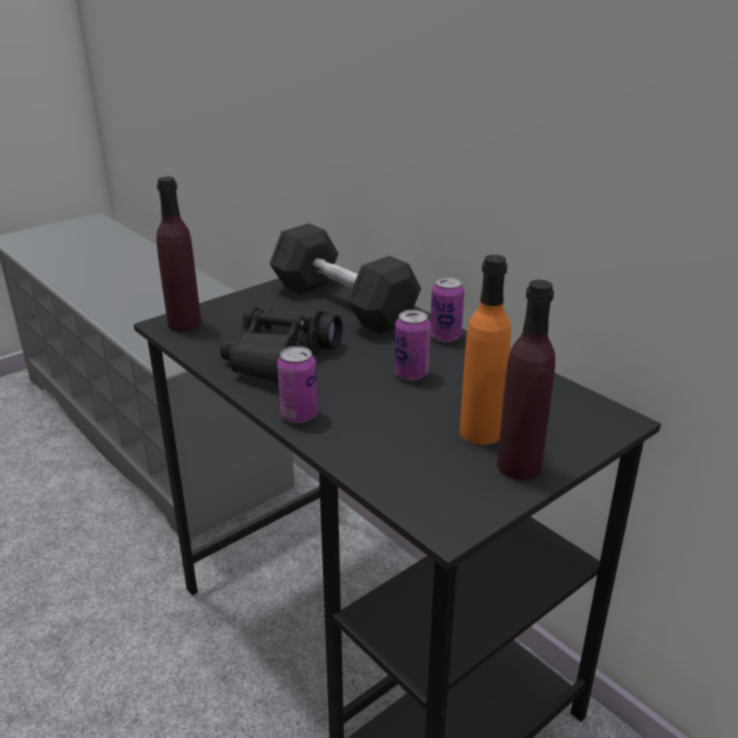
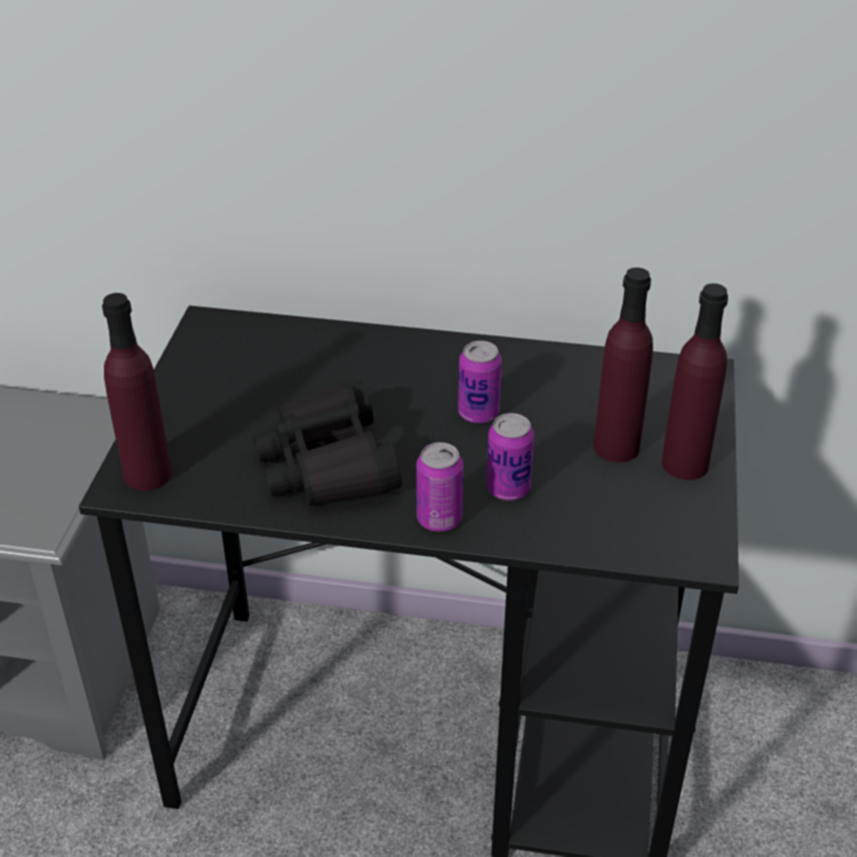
camera: 40 degrees left, 10 degrees up
black dumbbell [270,223,421,334] -> none
can [430,277,464,342] -> can moved to [487,413,534,501]
orange bottle [460,255,511,445] -> purple bottle [594,267,653,462]

